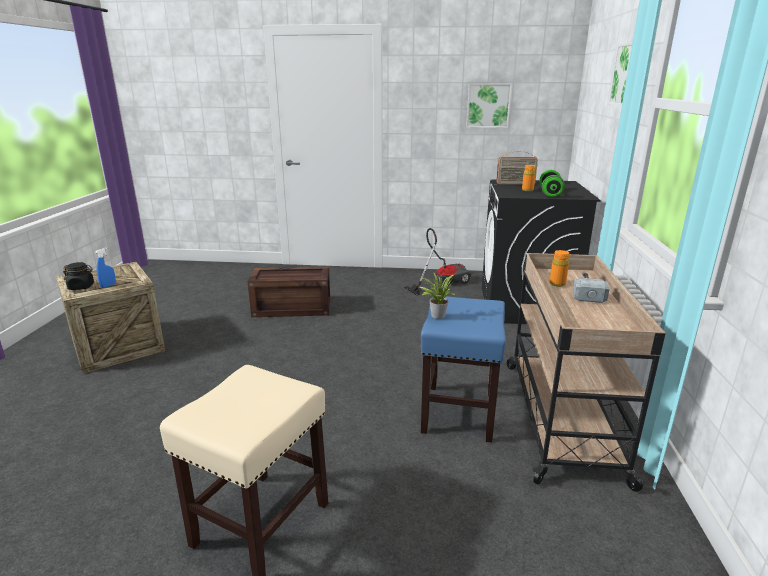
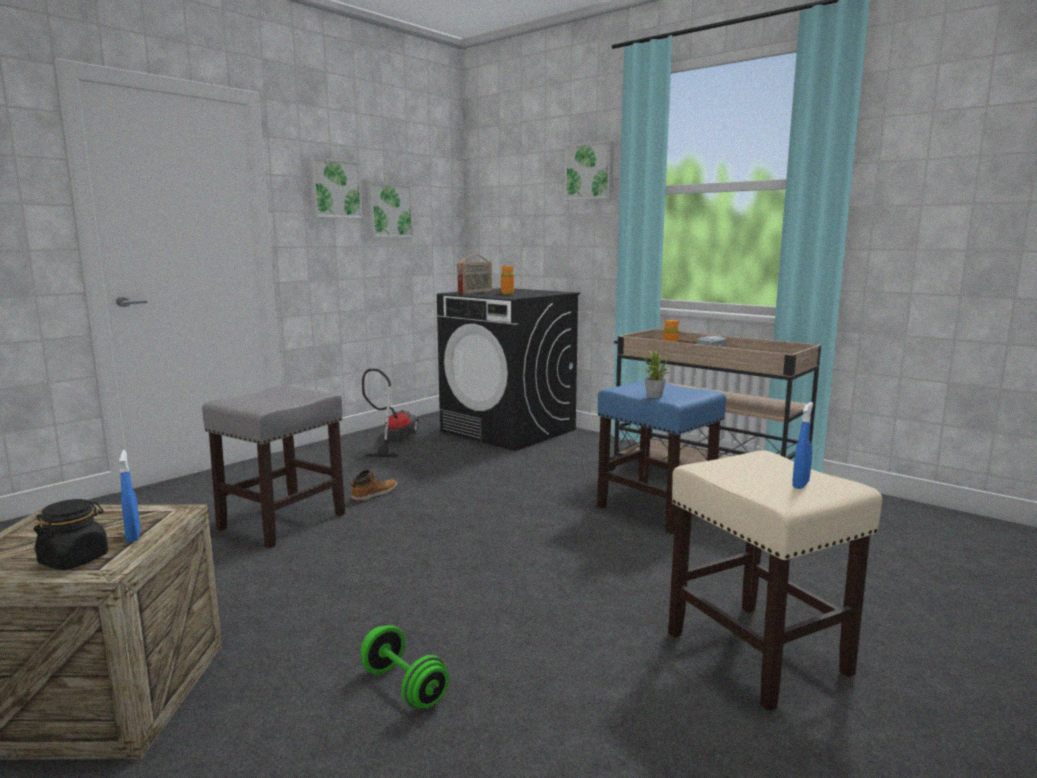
camera: 55 degrees left, 10 degrees down
crate [248,266,330,317] -> grey stool [202,385,345,548]
green dumbbell [539,170,565,197] -> green dumbbell moved to [361,625,449,708]
none -> picture [309,158,363,218]
none -> boot [351,470,397,503]
none -> blue spray bottle [792,402,813,489]

